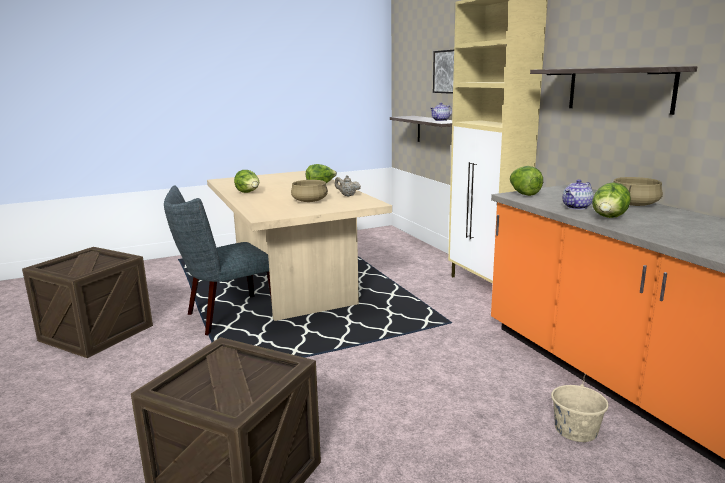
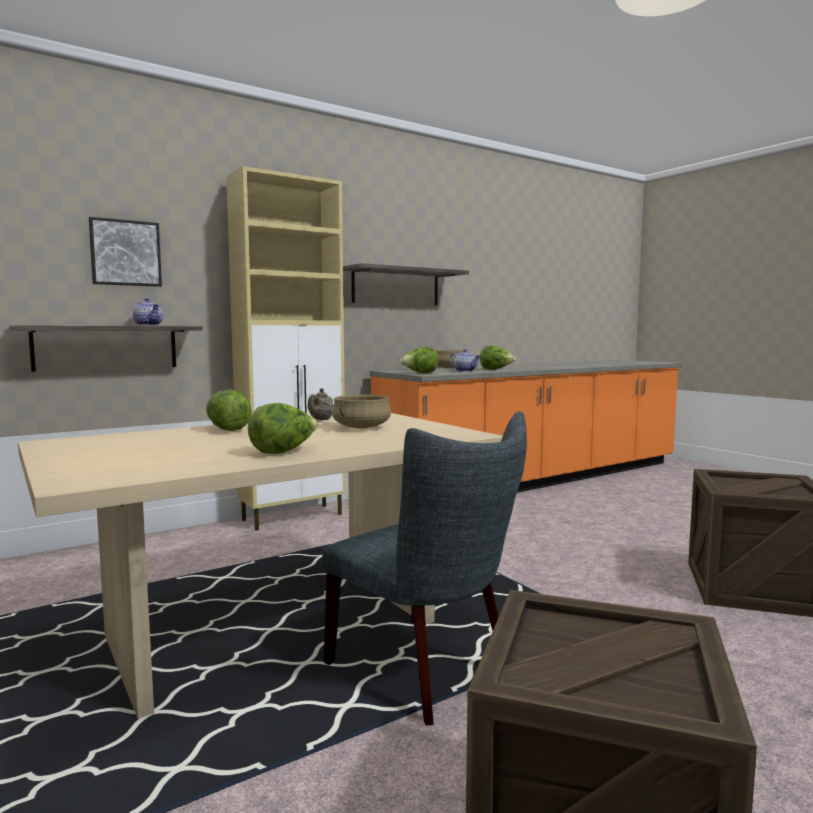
camera: 100 degrees left, 10 degrees down
beige bucket [551,373,609,442] -> none

